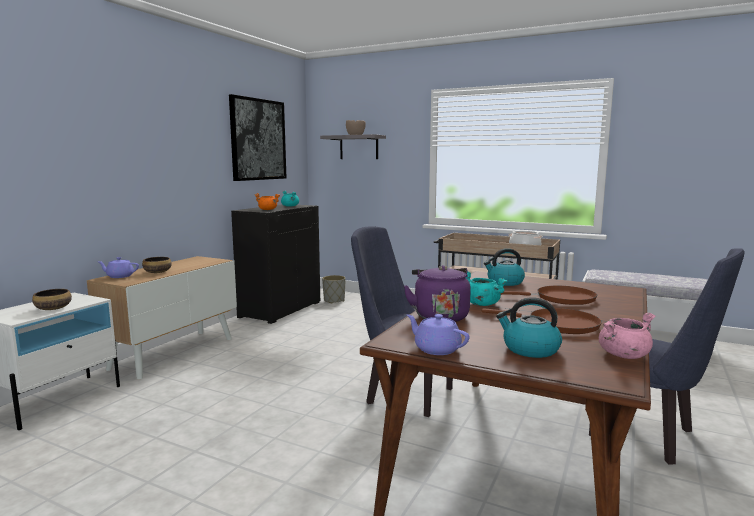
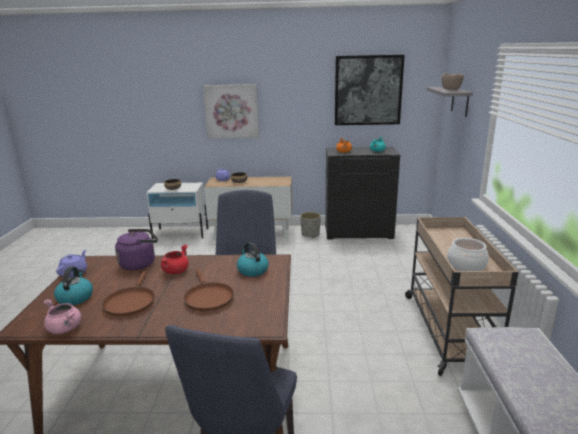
camera: 65 degrees right, 10 degrees up
grey planter [322,275,346,304] -> grey planter moved to [300,212,321,238]
turquoise cooking pot [465,271,508,306] -> red cooking pot [161,245,189,274]
none -> picture [203,84,259,139]

